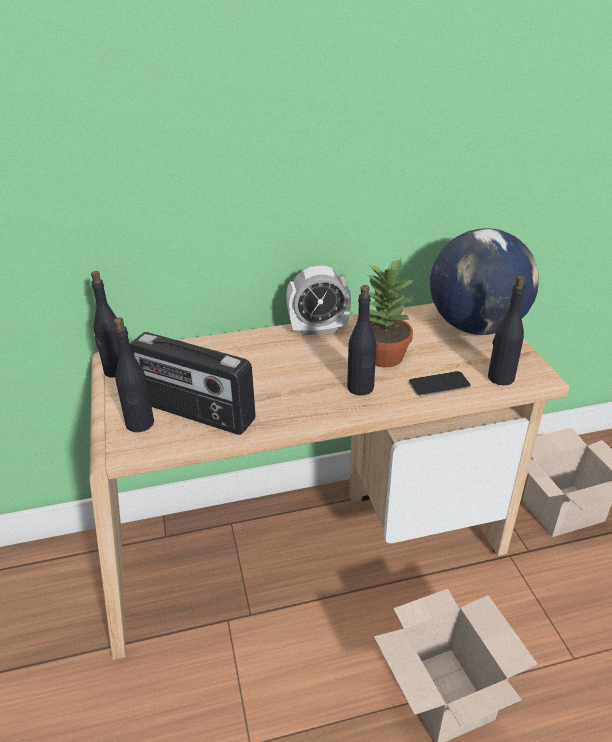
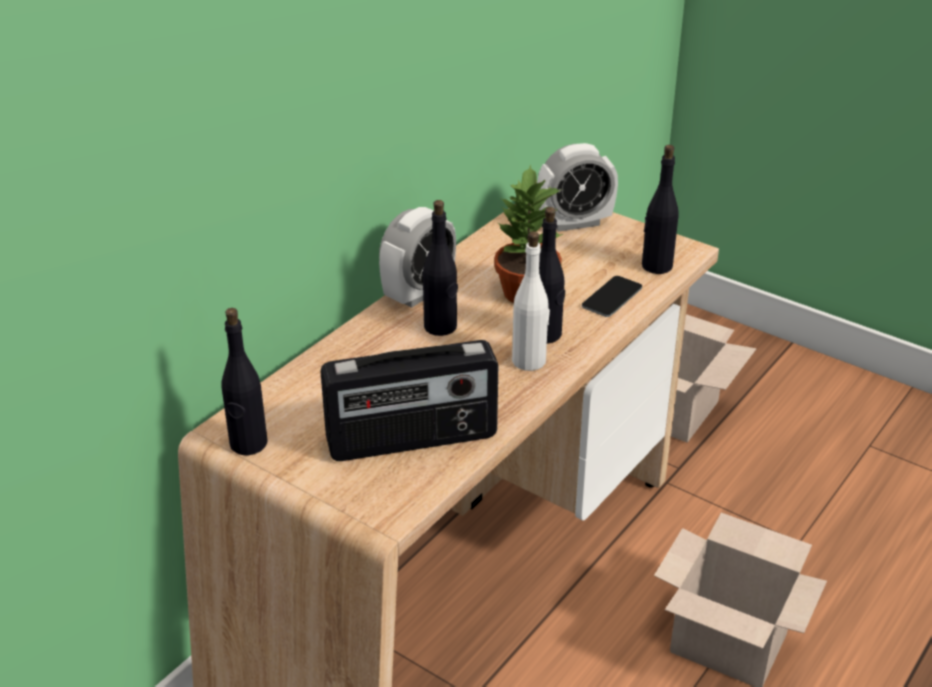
camera: 40 degrees left, 0 degrees up
black bottle [114,317,154,432] -> black bottle moved to [423,200,458,336]
globe [430,228,539,335] -> alarm clock [537,143,618,232]
none -> white bottle [512,231,550,371]

